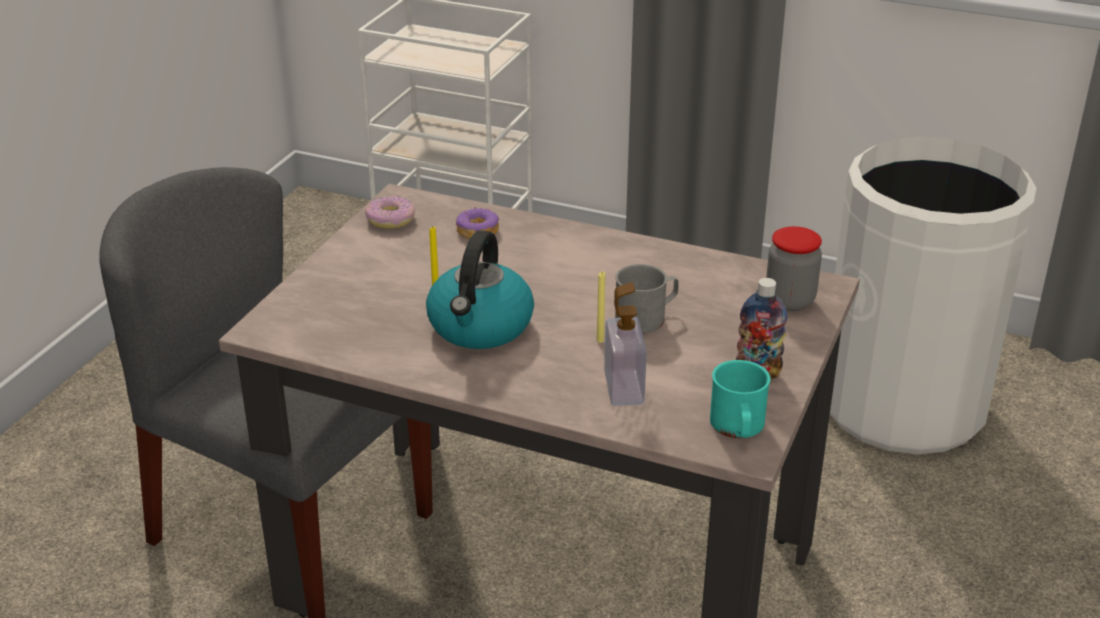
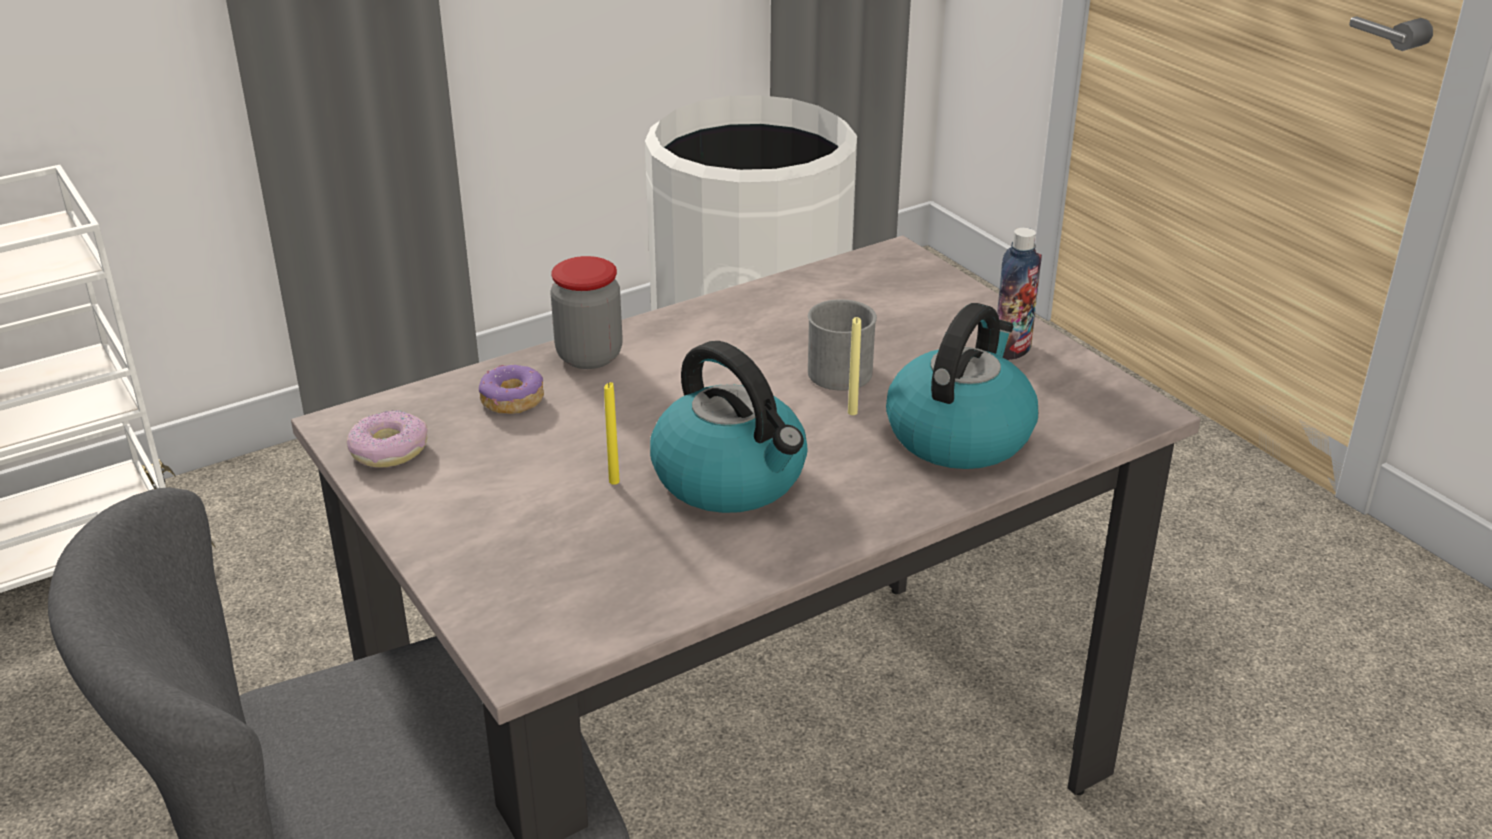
camera: 55 degrees left, 0 degrees up
soap dispenser [604,282,647,406] -> kettle [886,303,1038,469]
turquoise mug [710,360,770,438] -> none
jar [766,226,822,311] -> jar moved to [551,256,623,369]

